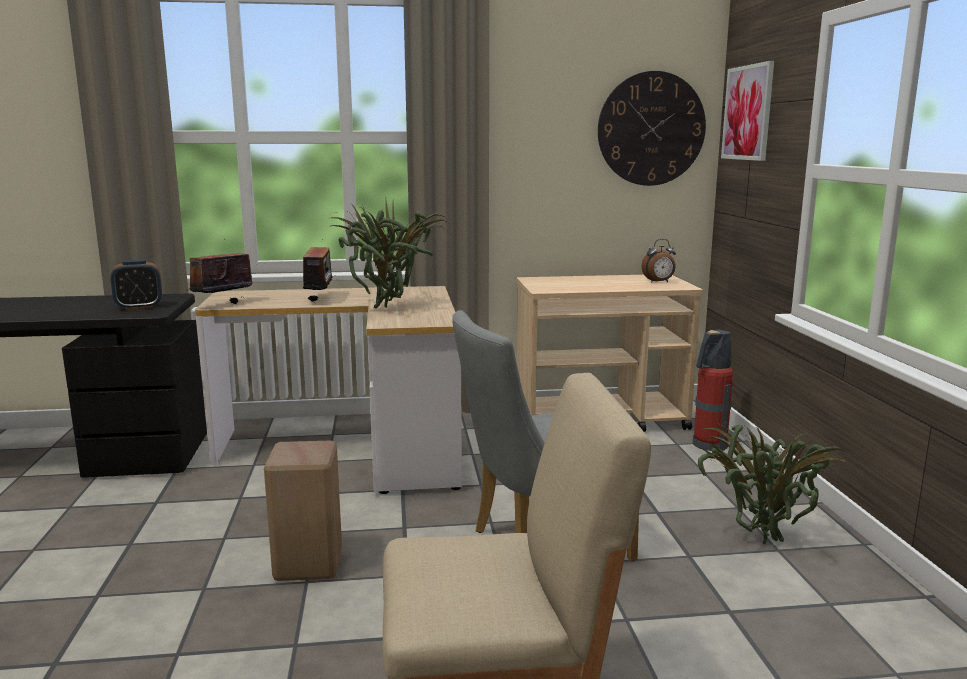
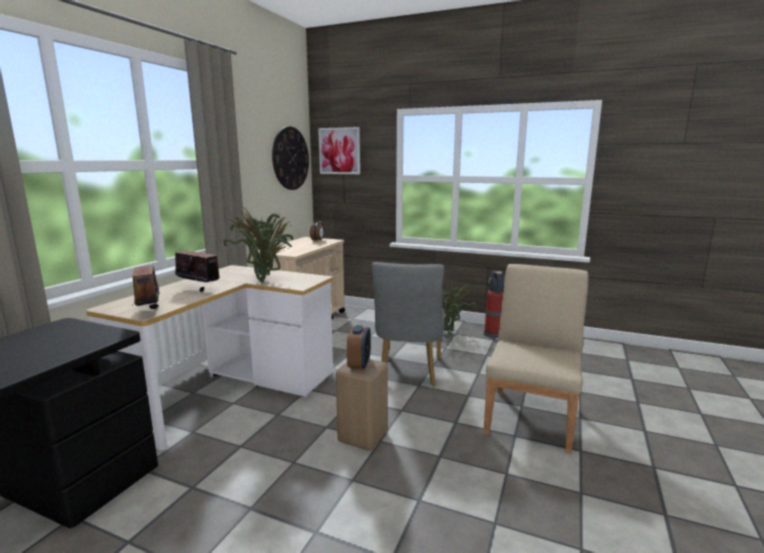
camera: 60 degrees left, 0 degrees up
alarm clock [110,260,162,310] -> alarm clock moved to [347,325,371,370]
fire extinguisher [693,330,734,451] -> fire extinguisher moved to [484,271,504,338]

